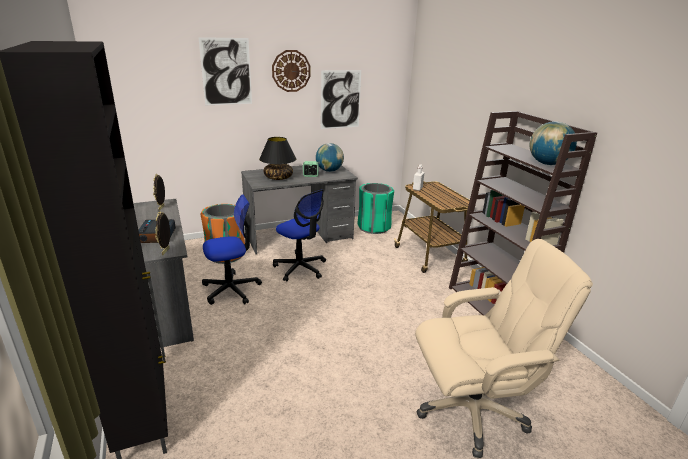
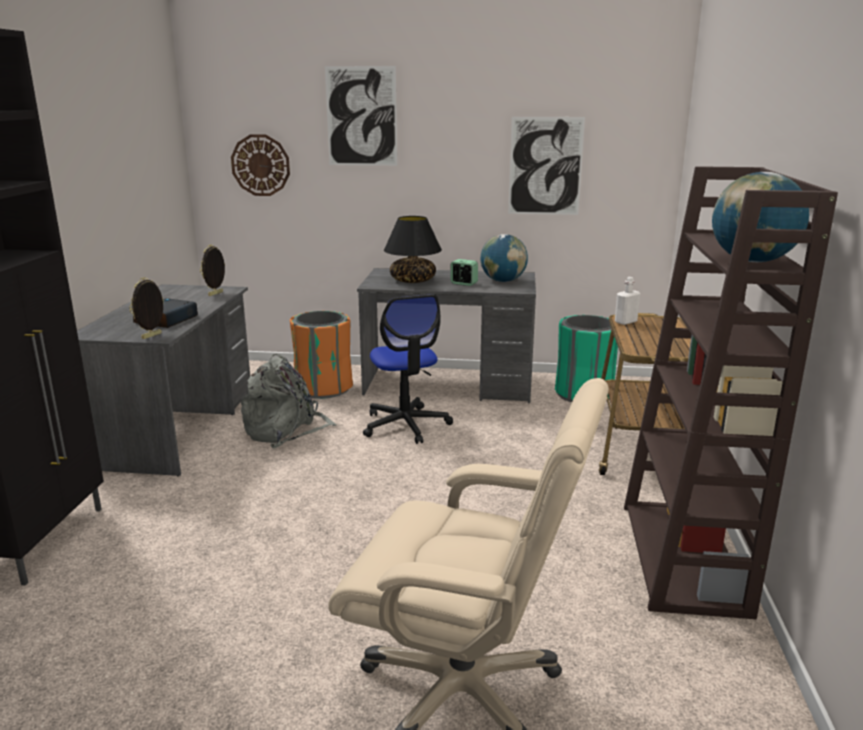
camera: 30 degrees right, 5 degrees down
office chair [202,194,262,305] -> grey backpack [241,354,337,449]
wall clock [272,50,310,92] -> wall clock moved to [231,134,290,196]

